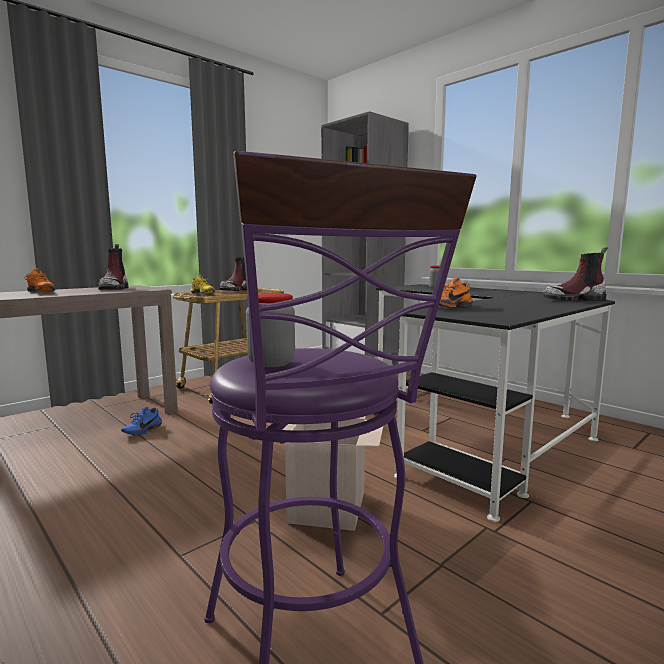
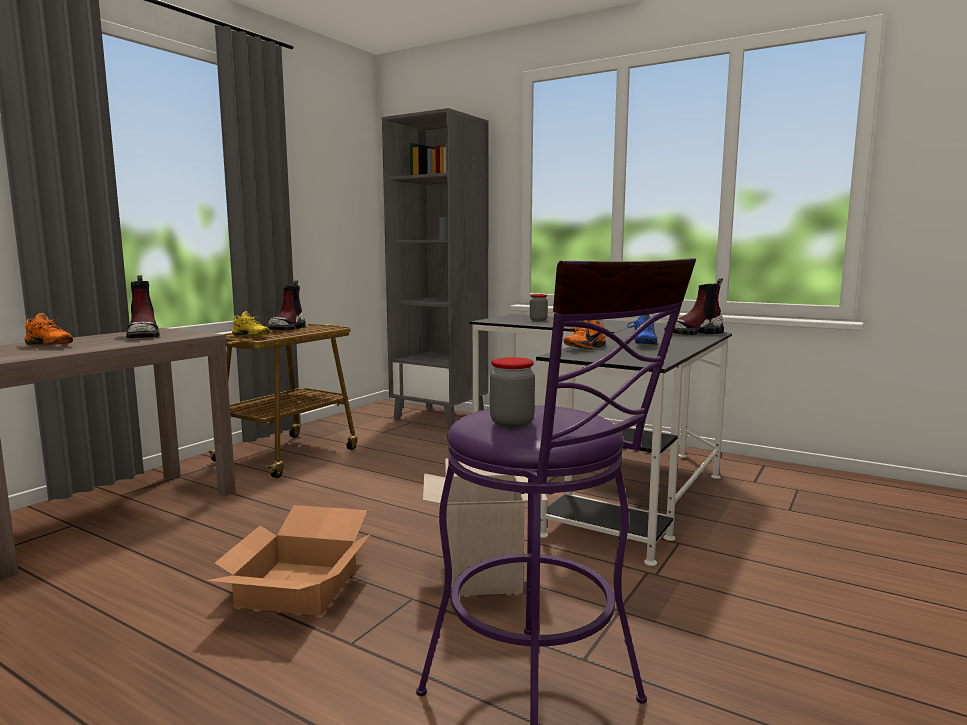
camera: 15 degrees left, 0 degrees up
blue shoe [121,407,162,435] -> blue shoe moved to [627,315,657,345]
none -> cardboard box [206,505,370,616]

